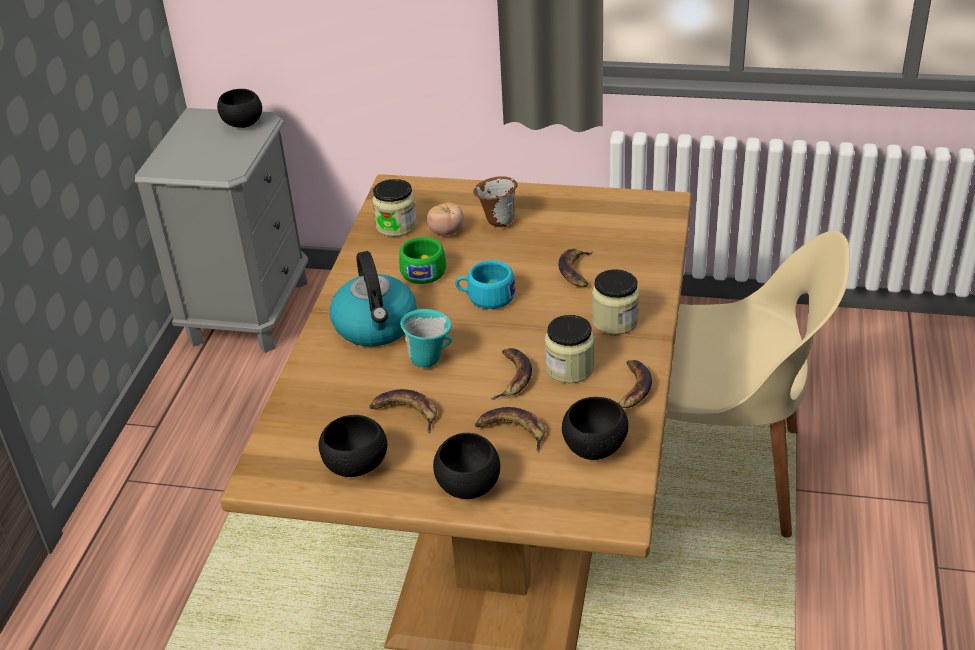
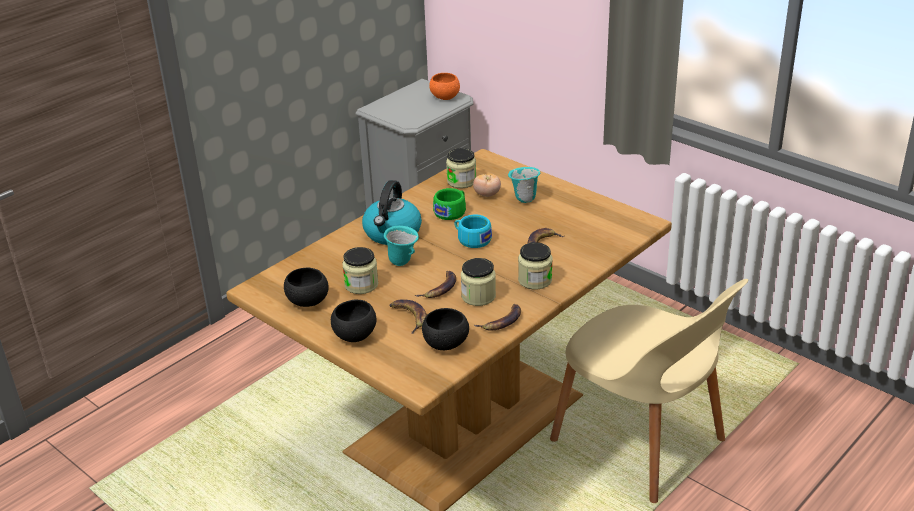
camera: 30 degrees right, 5 degrees down
black bowl [217,89,262,128] -> orange bowl [429,73,460,100]
banana [369,389,437,433] -> jar [342,247,378,294]
brown mug [473,176,518,227] -> turquoise mug [508,167,540,203]

